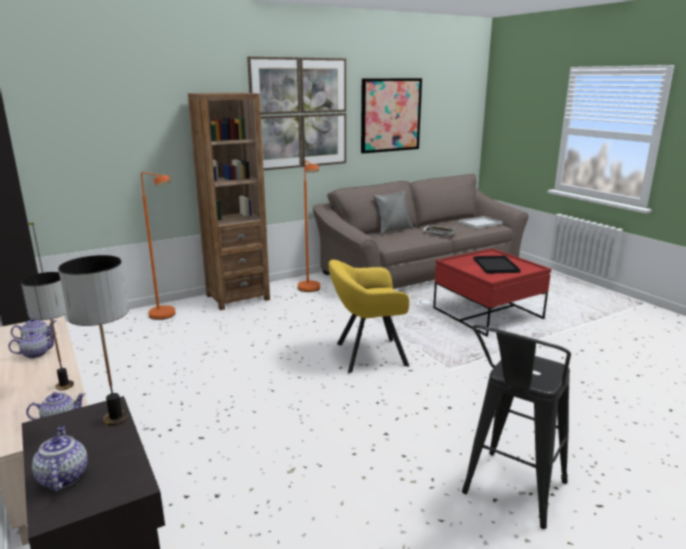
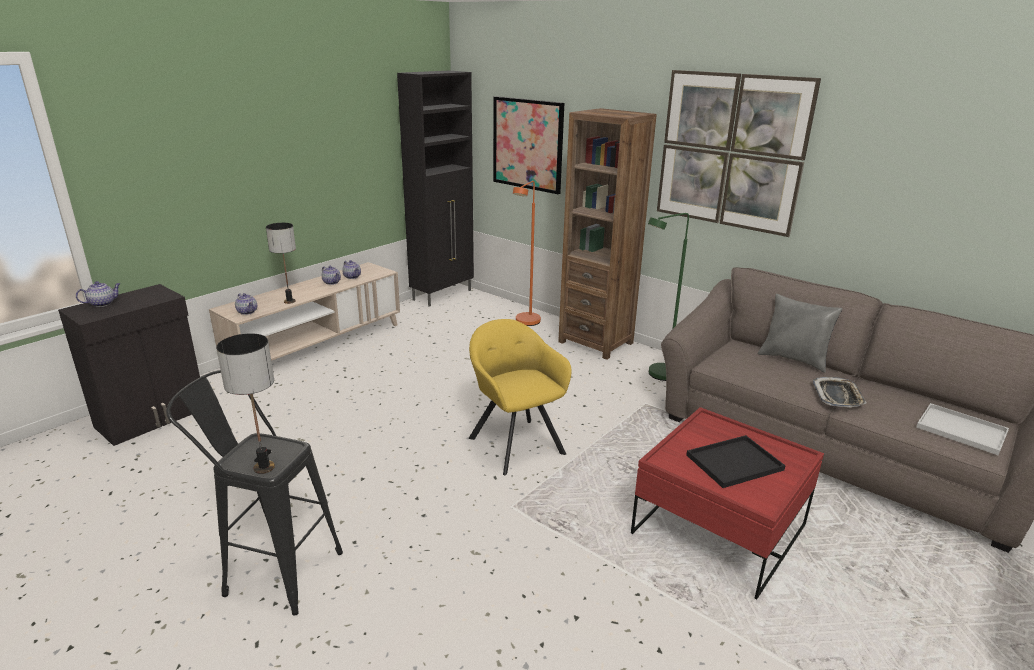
camera: 70 degrees right, 5 degrees up
table lamp [58,255,129,426] -> table lamp moved to [216,333,275,474]
orange floor lamp [298,160,320,292] -> green floor lamp [648,213,689,381]
picture [361,78,422,153] -> picture moved to [493,96,564,194]

